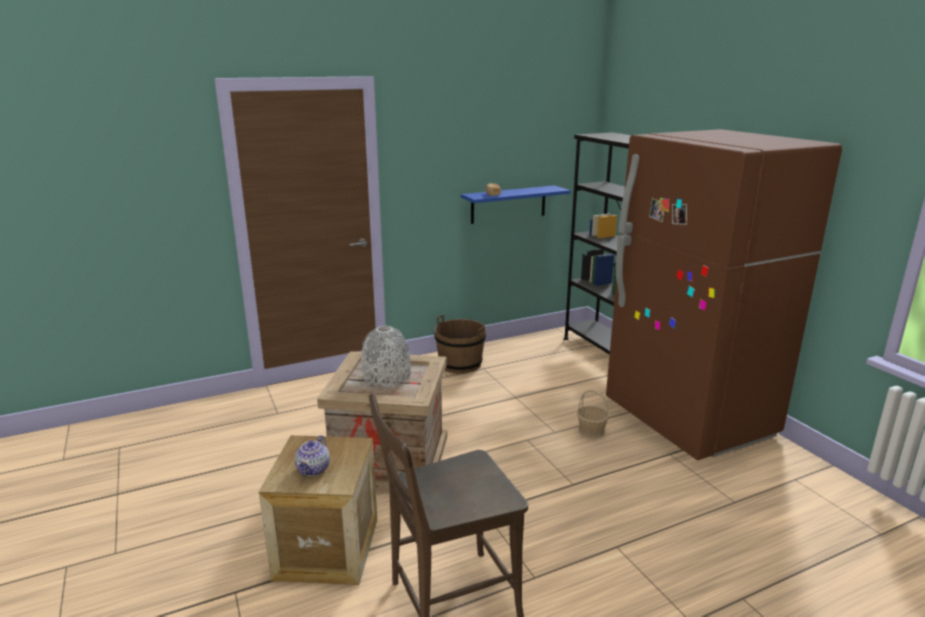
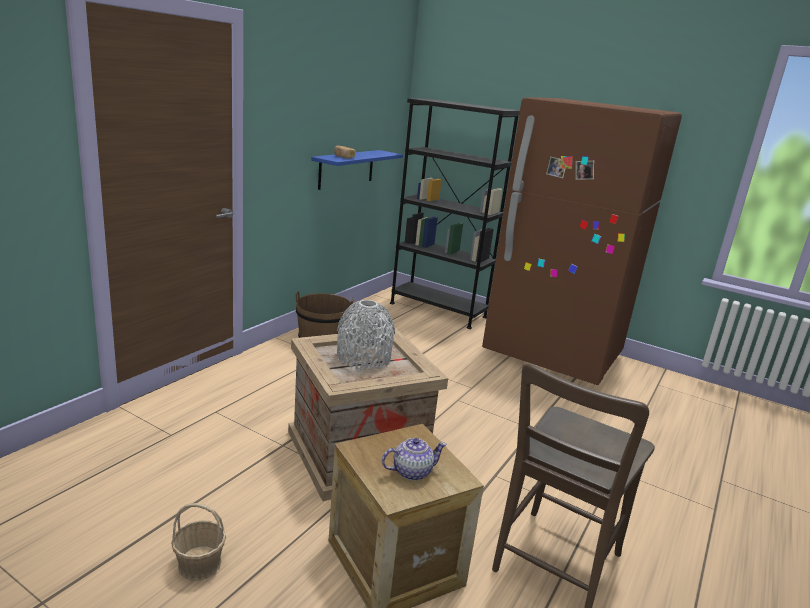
camera: 35 degrees left, 0 degrees up
teapot [295,435,330,476] -> teapot turned 90 degrees counterclockwise [382,438,447,481]
basket [577,390,609,439] -> basket moved to [171,503,226,581]

